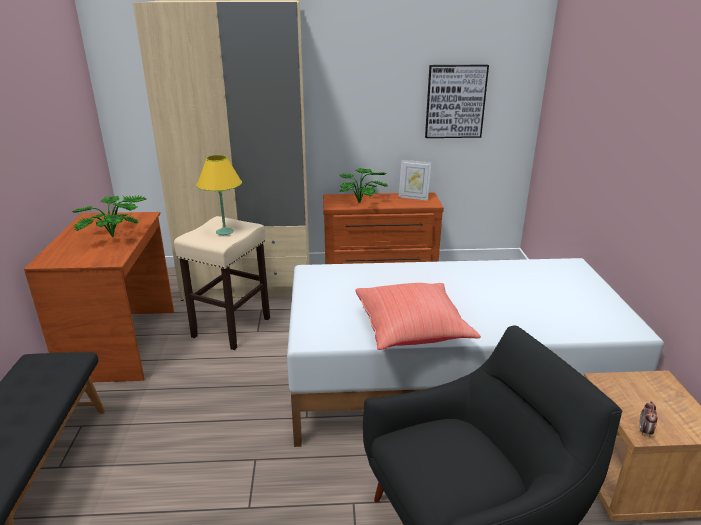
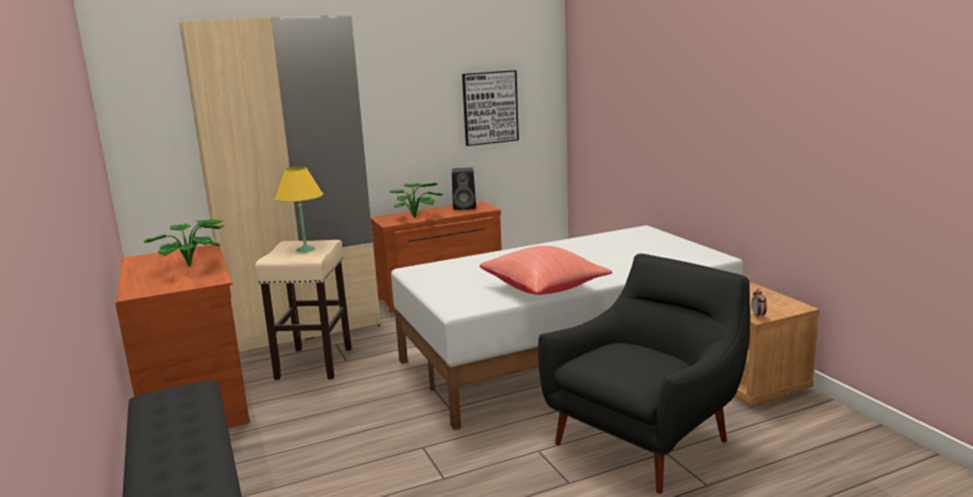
camera: 20 degrees left, 10 degrees down
picture frame [399,160,431,201] -> black speaker [452,167,476,210]

